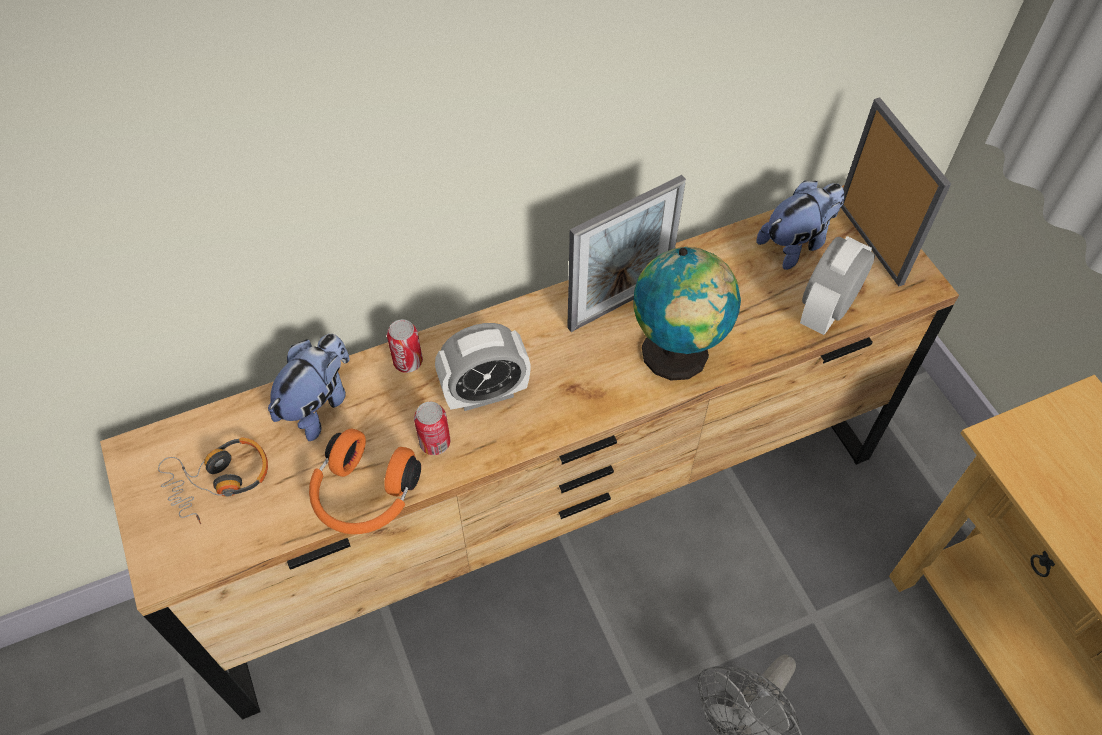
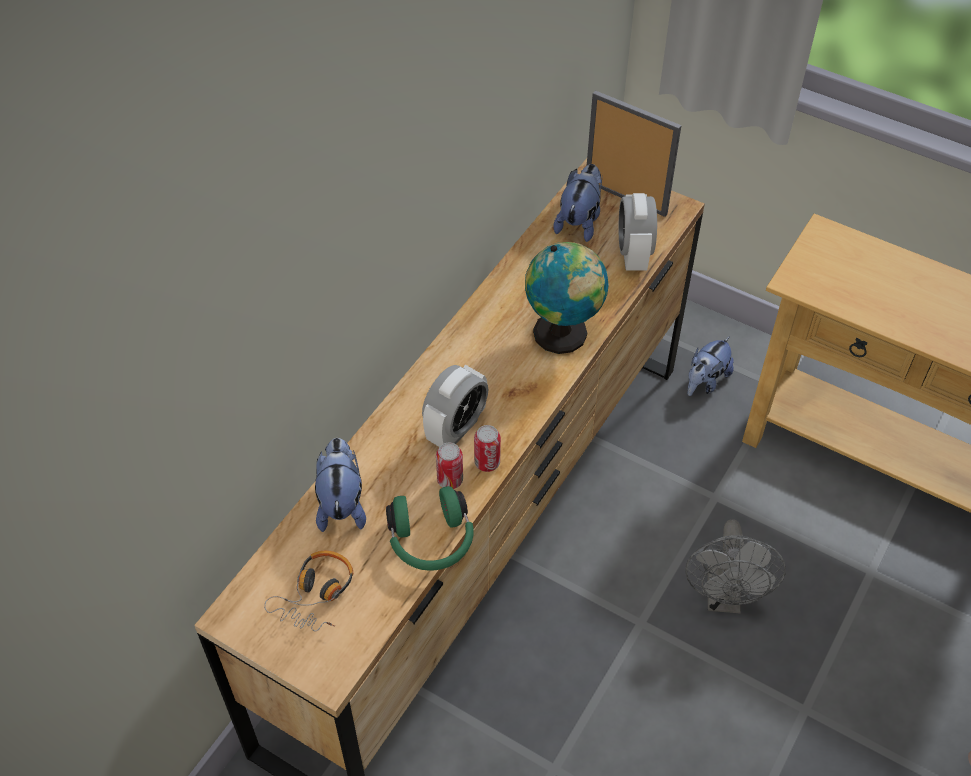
camera: 35 degrees left, 5 degrees down
orange headphones [309,429,421,534] -> green headphones [386,486,474,571]
can [387,319,423,373] -> can moved to [474,425,501,472]
picture frame [567,175,686,332] -> none
none -> plush toy [687,336,734,396]

